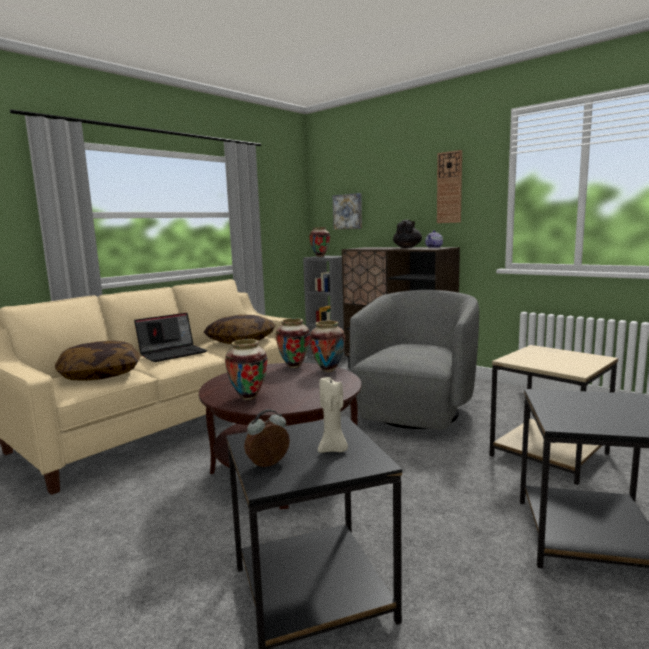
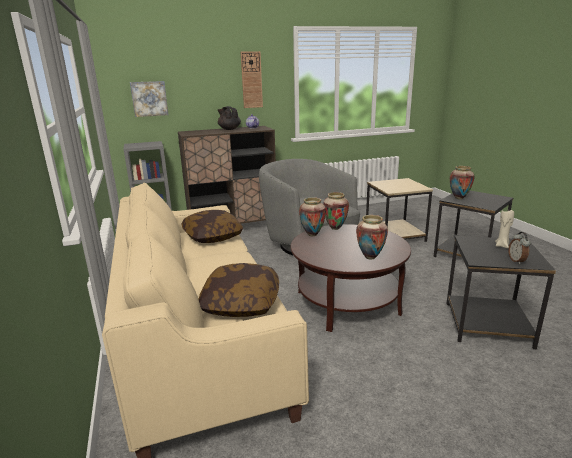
camera: 60 degrees left, 10 degrees up
laptop [134,313,207,362] -> none
vase [309,227,330,257] -> vase moved to [450,166,475,199]

